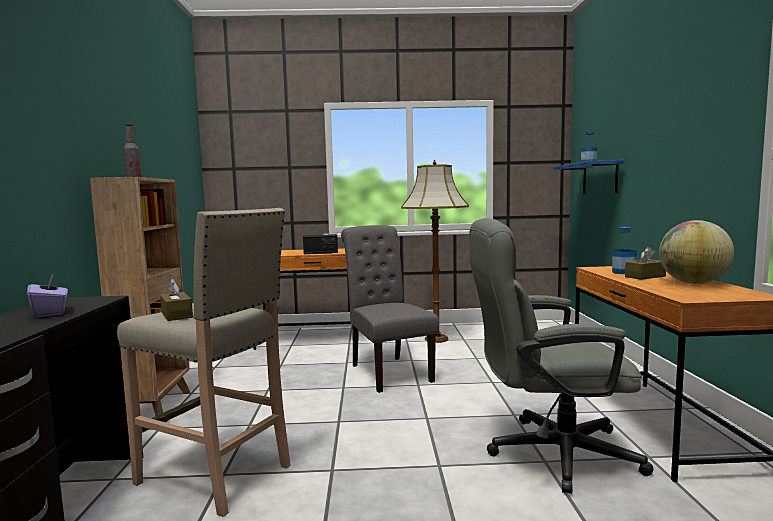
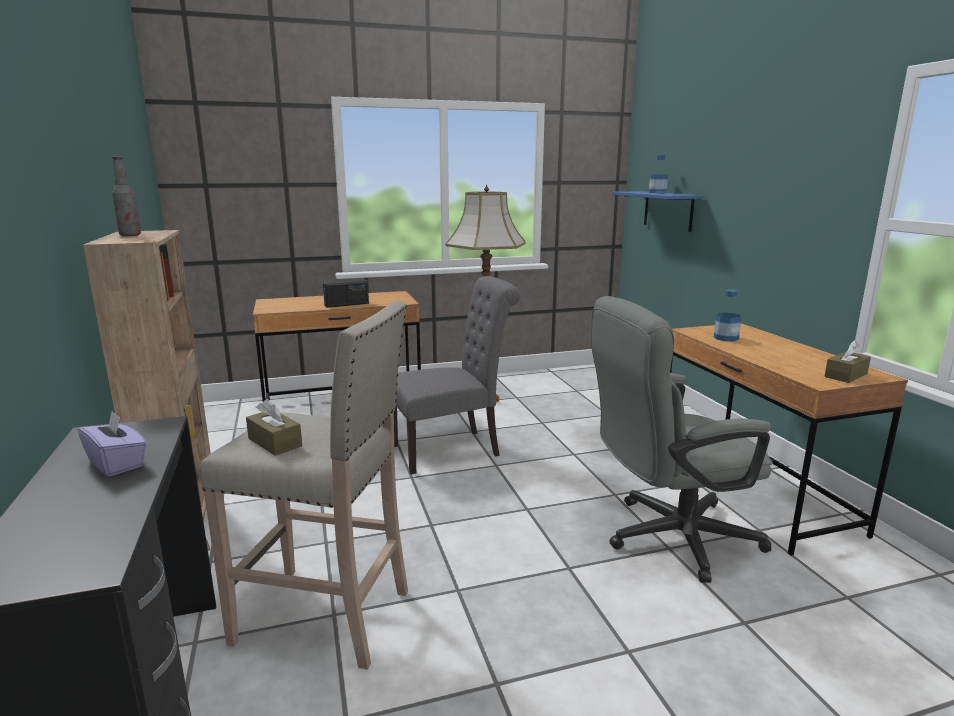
camera: 15 degrees left, 10 degrees up
grey chair [341,225,439,393] -> grey chair turned 105 degrees clockwise [394,276,521,474]
brown tissue box [625,247,666,280] -> brown tissue box moved to [824,340,871,383]
globe [659,220,734,284] -> none

